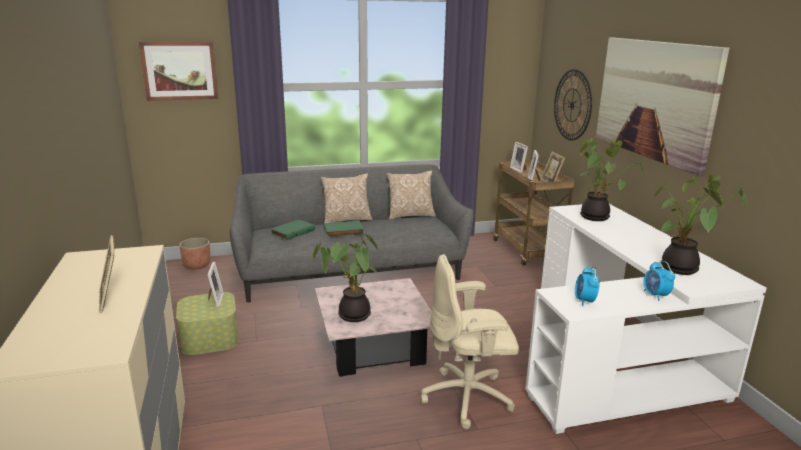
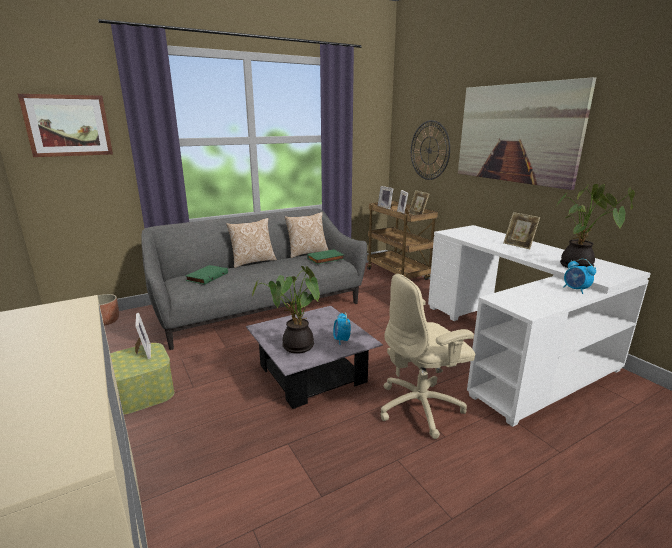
camera: 15 degrees left, 0 degrees up
picture frame [99,235,114,313] -> picture frame moved to [503,212,540,249]
pink coffee table [314,278,432,377] -> grey coffee table [246,306,383,409]
green book [324,221,364,237] -> green book moved to [307,249,344,264]
alarm clock [575,267,600,306] -> alarm clock moved to [333,313,351,345]
potted plant [580,138,644,221] -> none

